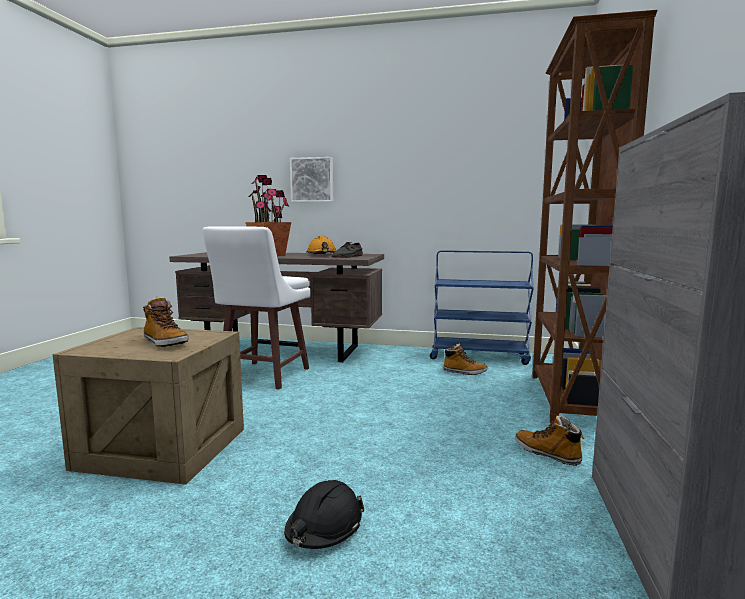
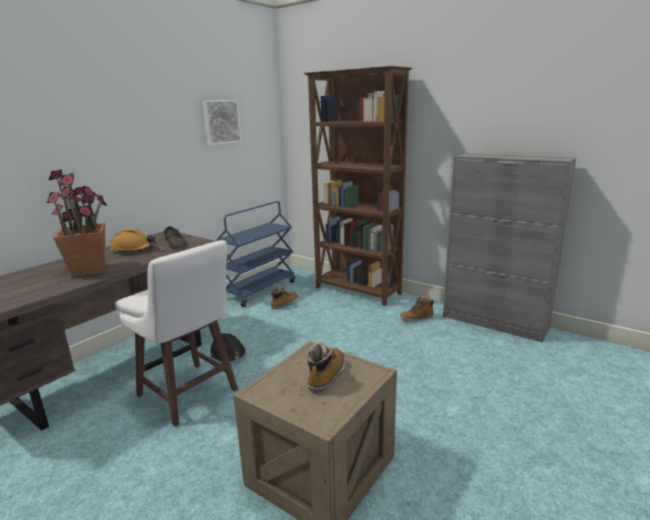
camera: 65 degrees left, 10 degrees up
boot [143,297,189,347] -> boot turned 45 degrees counterclockwise [308,342,345,393]
black hard hat [284,480,364,549] -> black hard hat moved to [210,333,246,361]
picture [290,157,333,202] -> picture moved to [202,100,242,145]

